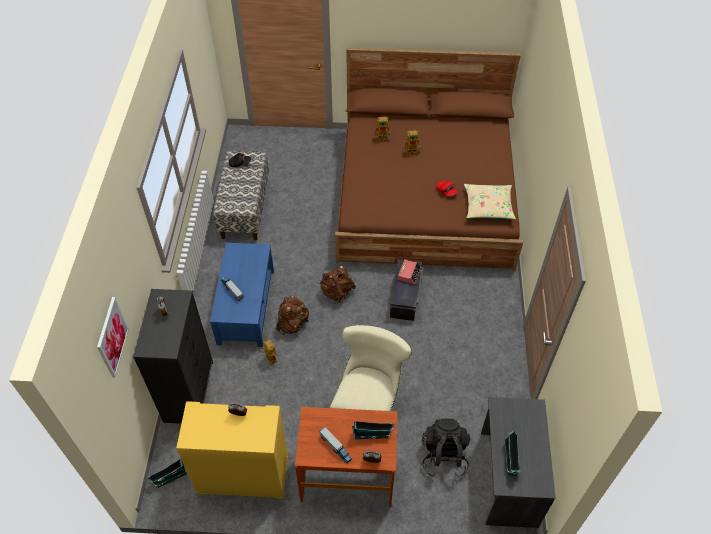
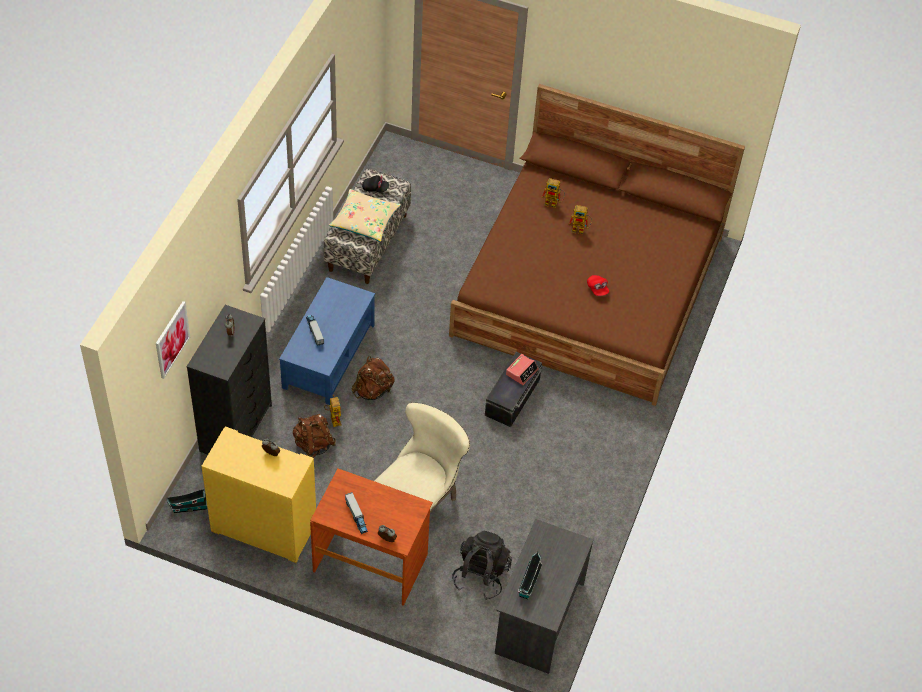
camera: 15 degrees right, 0 degrees up
brown backpack [319,266,356,304] -> brown backpack moved to [293,414,336,458]
toy house [352,421,394,439] -> none
beige pillow [464,184,516,220] -> beige pillow moved to [329,189,401,242]

